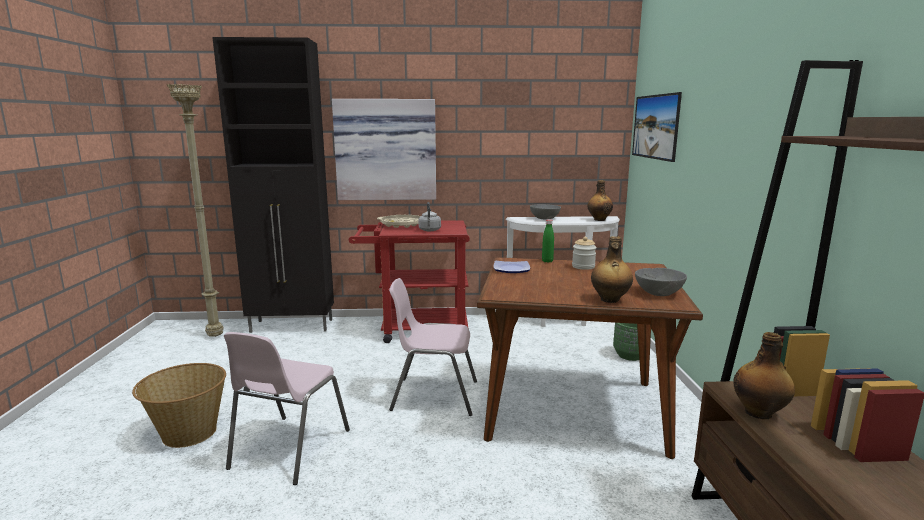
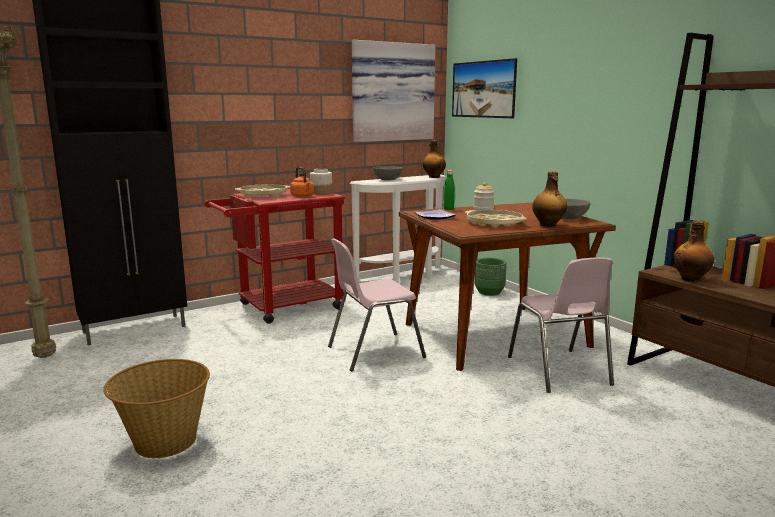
camera: 30 degrees left, 0 degrees up
pink chair [224,332,350,485] -> pink chair moved to [508,257,614,393]
picture [332,99,436,200] -> picture moved to [352,40,435,142]
grey kettle [418,202,441,231] -> orange kettle [290,167,314,198]
none -> jar [310,169,332,195]
none -> beige tray [465,210,527,228]

